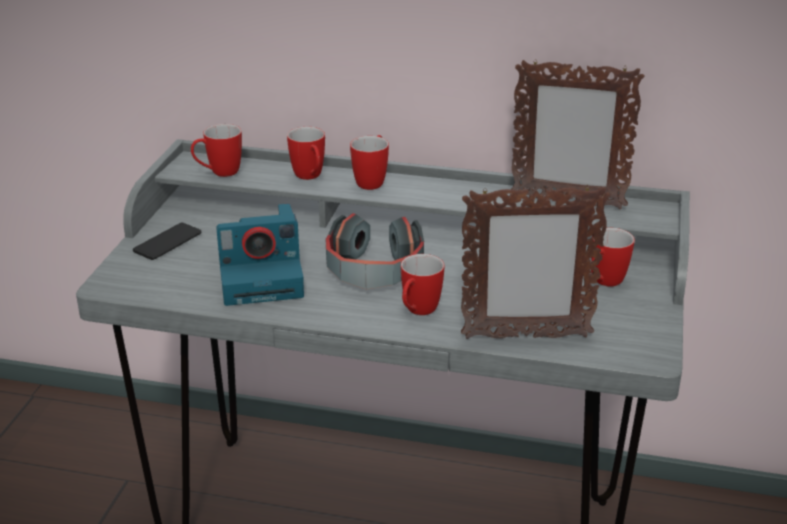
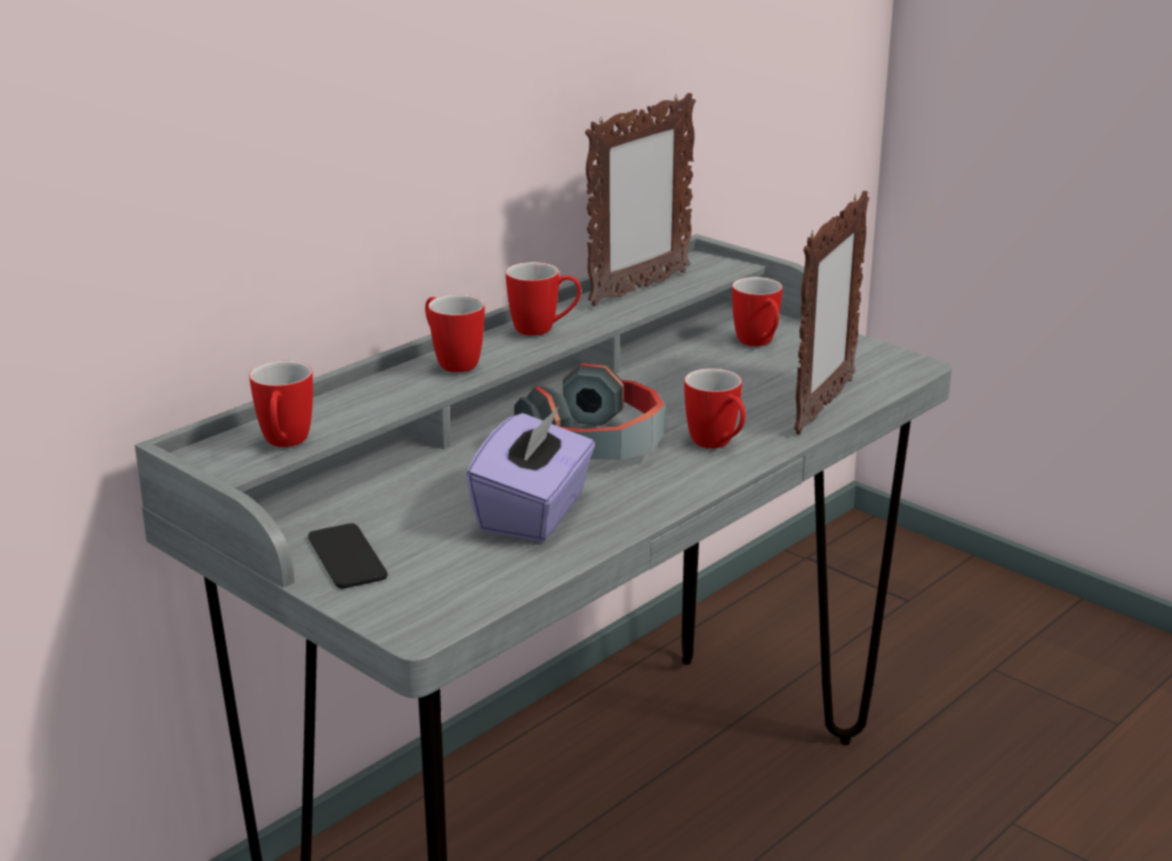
camera: 60 degrees left, 5 degrees down
camera [216,204,304,306] -> purple tissue box [466,406,595,542]
mug [287,127,325,180] -> mug moved to [506,262,581,336]

